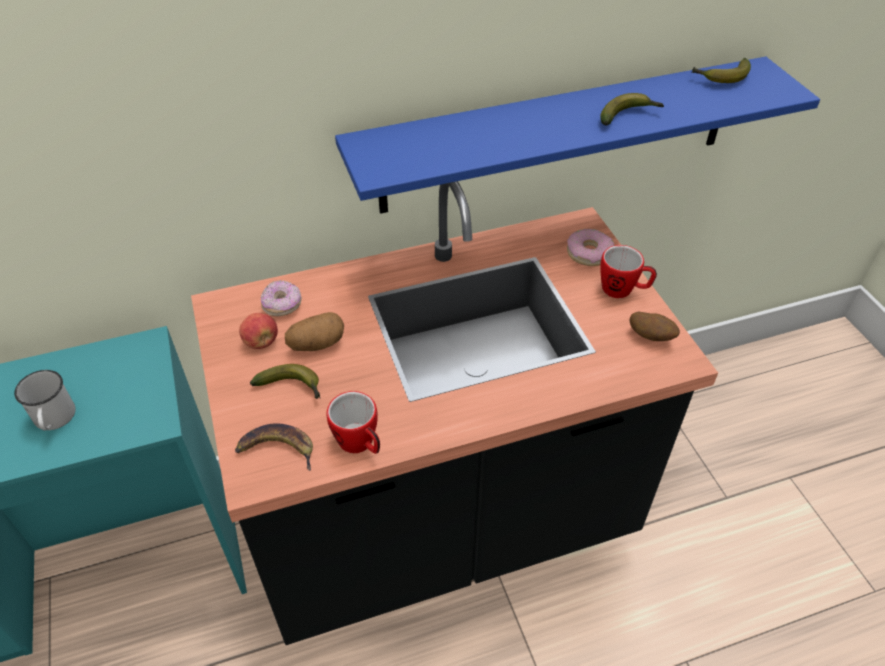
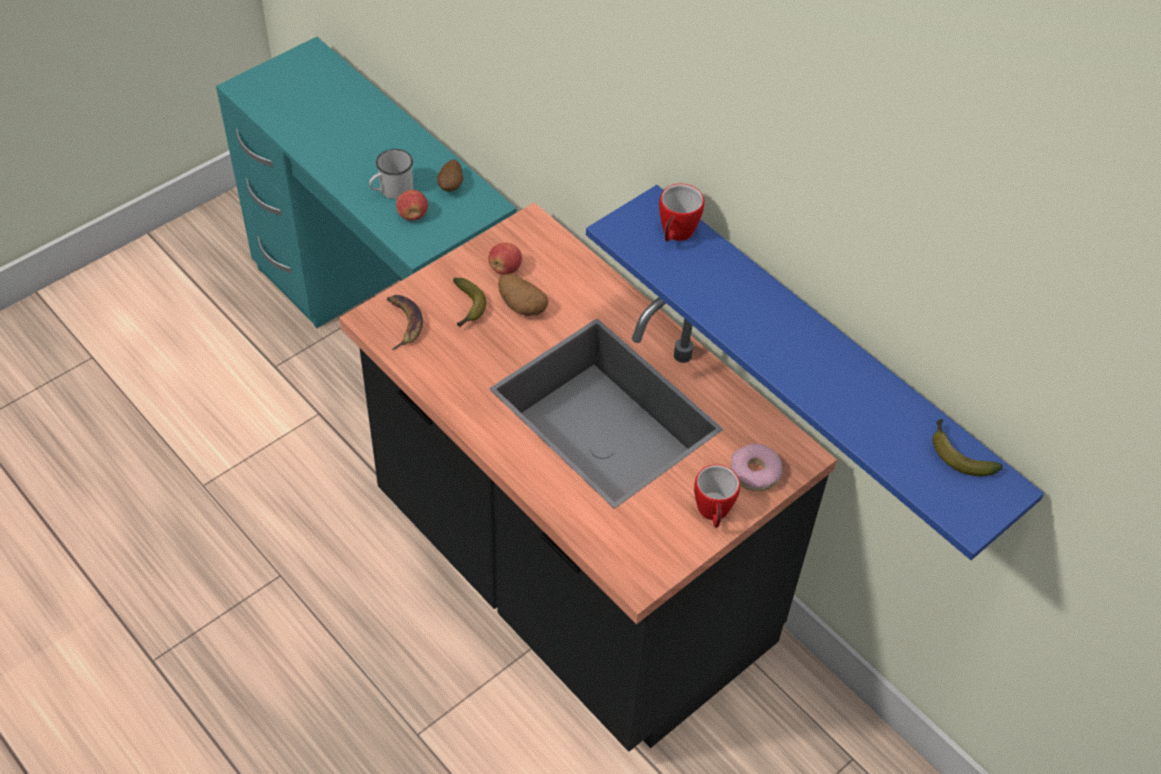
camera: 65 degrees right, 5 degrees up
donut [261,280,302,317] -> none
mug [326,391,380,454] -> mug moved to [659,184,704,242]
banana [600,93,664,125] -> none
potato [629,311,680,341] -> potato moved to [437,160,463,192]
none -> apple [396,190,428,221]

